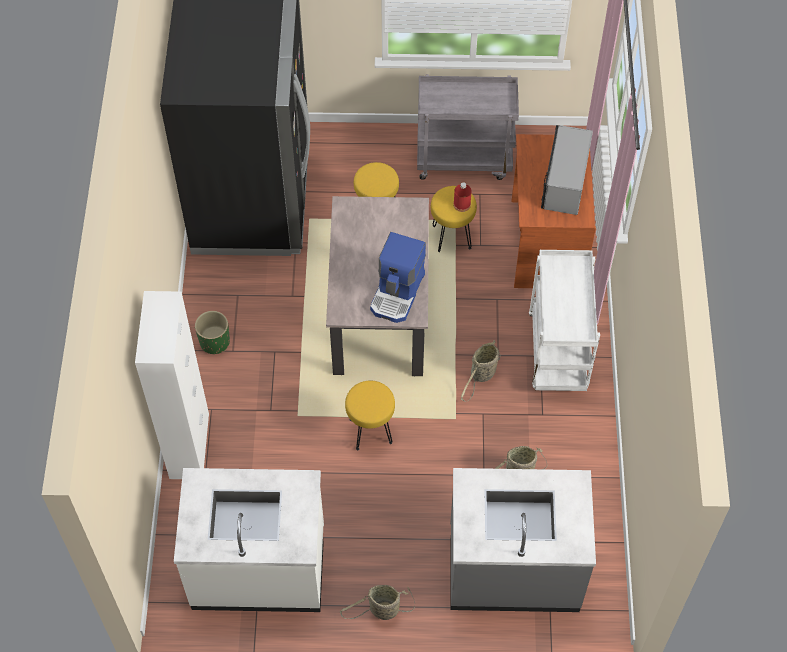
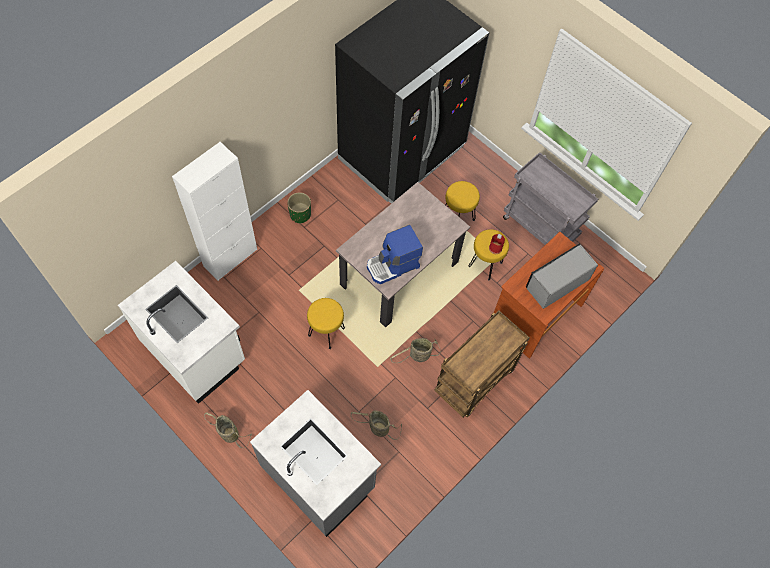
camera: 40 degrees right, 5 degrees up
white cart [529,250,600,391] -> brown cart [434,310,530,418]

